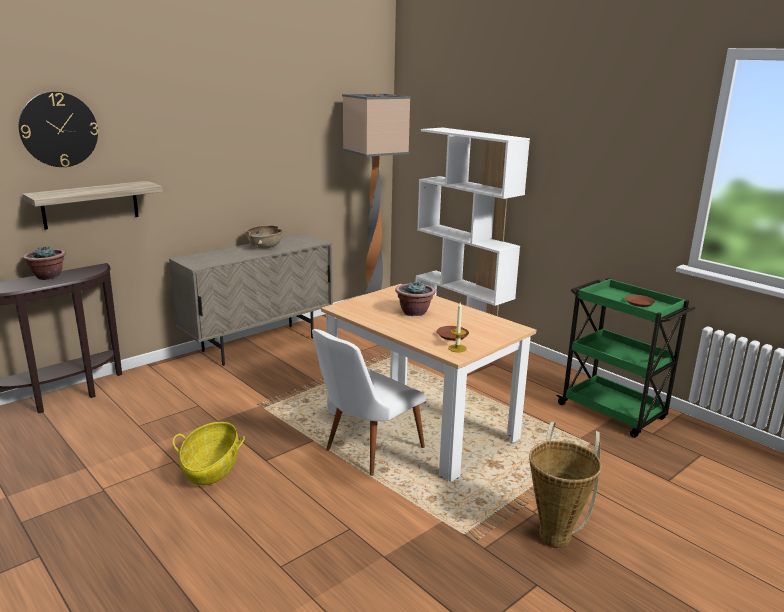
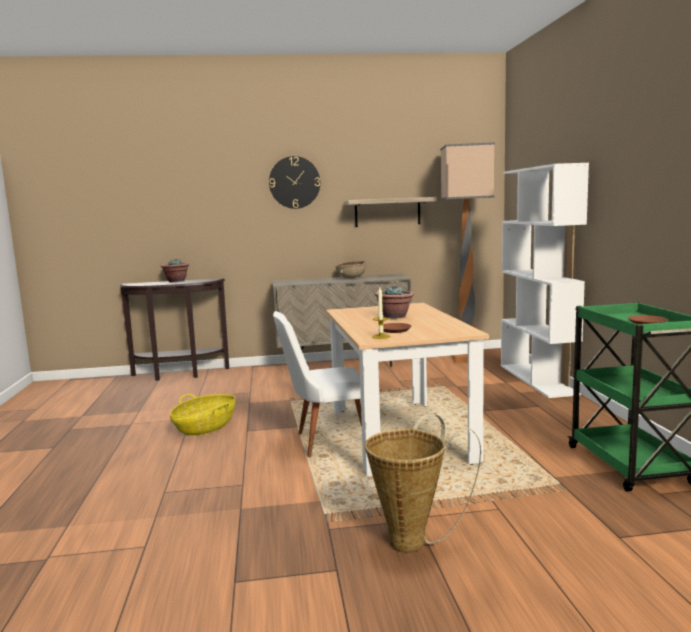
camera: 35 degrees right, 10 degrees down
wall clock [19,92,98,167] -> wall clock moved to [269,156,320,209]
shelf [23,181,163,230] -> shelf moved to [345,197,437,227]

